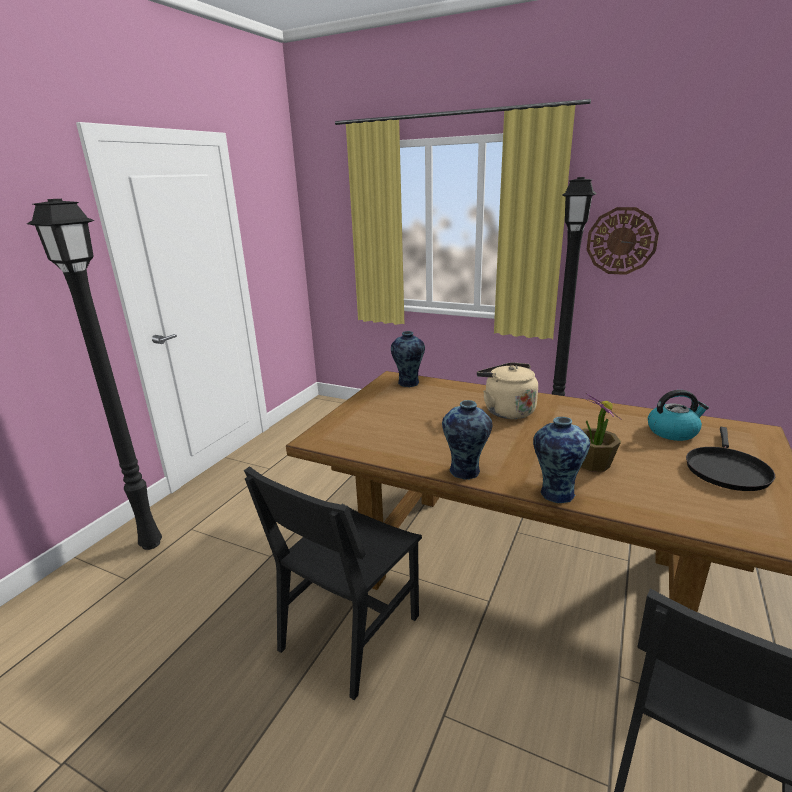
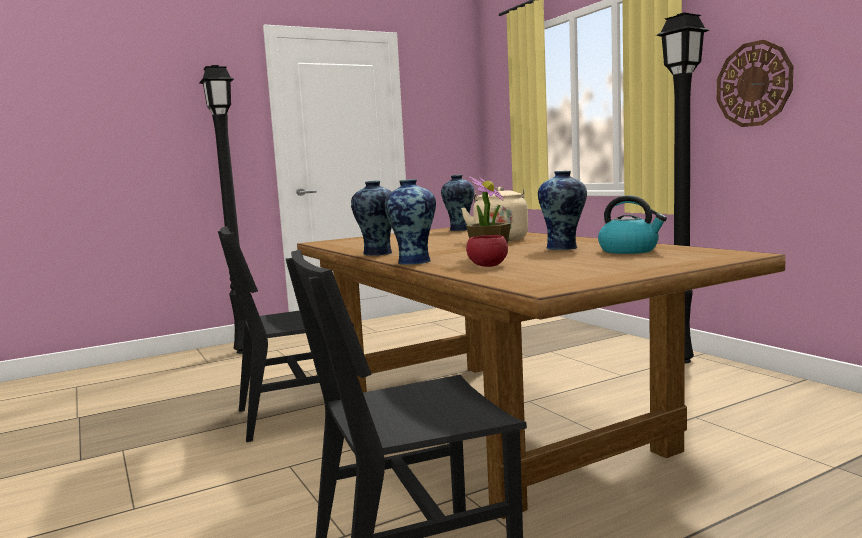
camera: 35 degrees right, 15 degrees down
black frying pan [686,427,775,491] -> none
none -> red bowl [466,235,508,267]
none -> vase [538,171,587,250]

